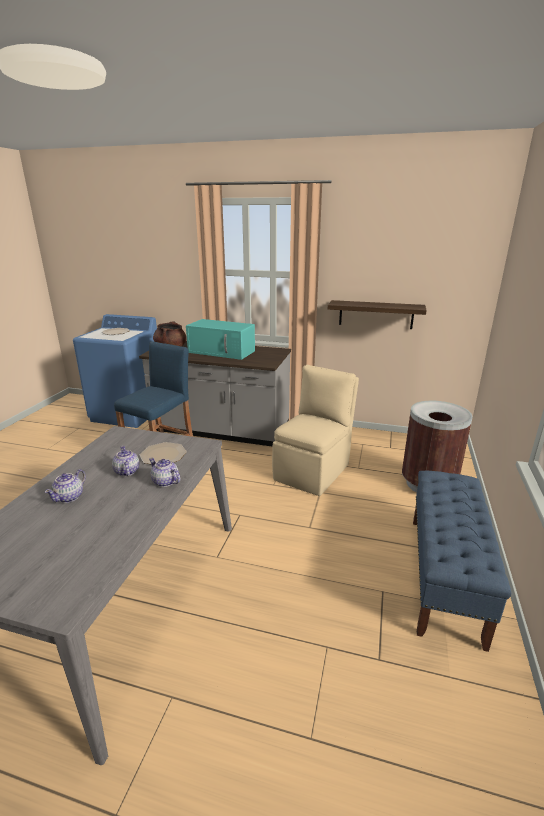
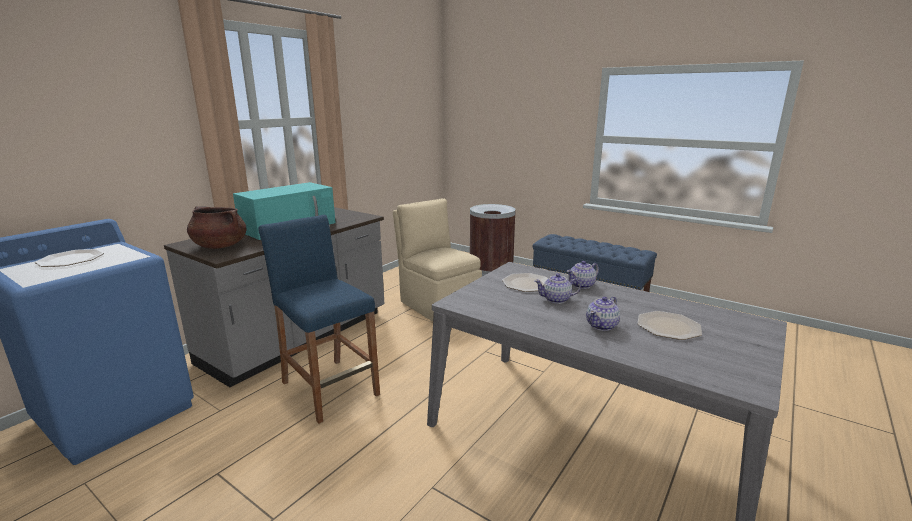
camera: 70 degrees left, 5 degrees down
teapot [45,469,86,503] -> teapot turned 90 degrees clockwise [586,297,620,331]
shelf [328,300,427,329] -> none
none -> plate [638,311,702,340]

